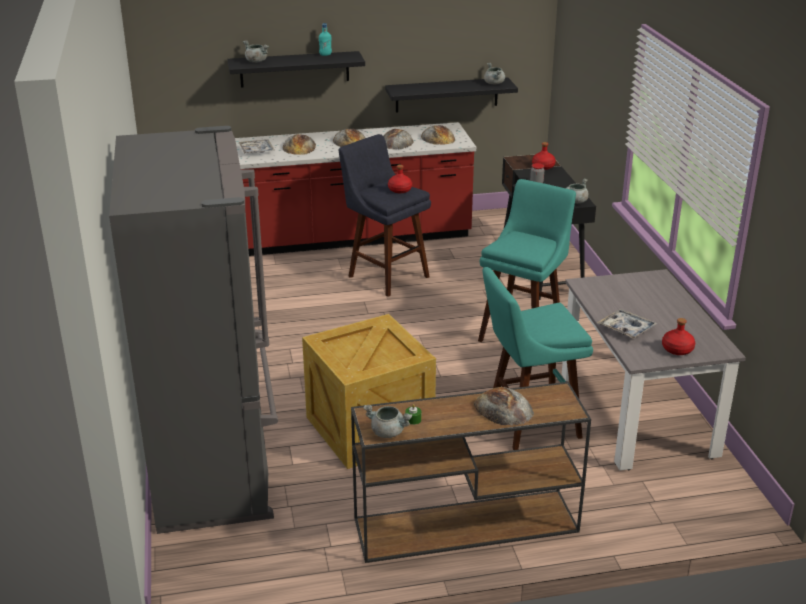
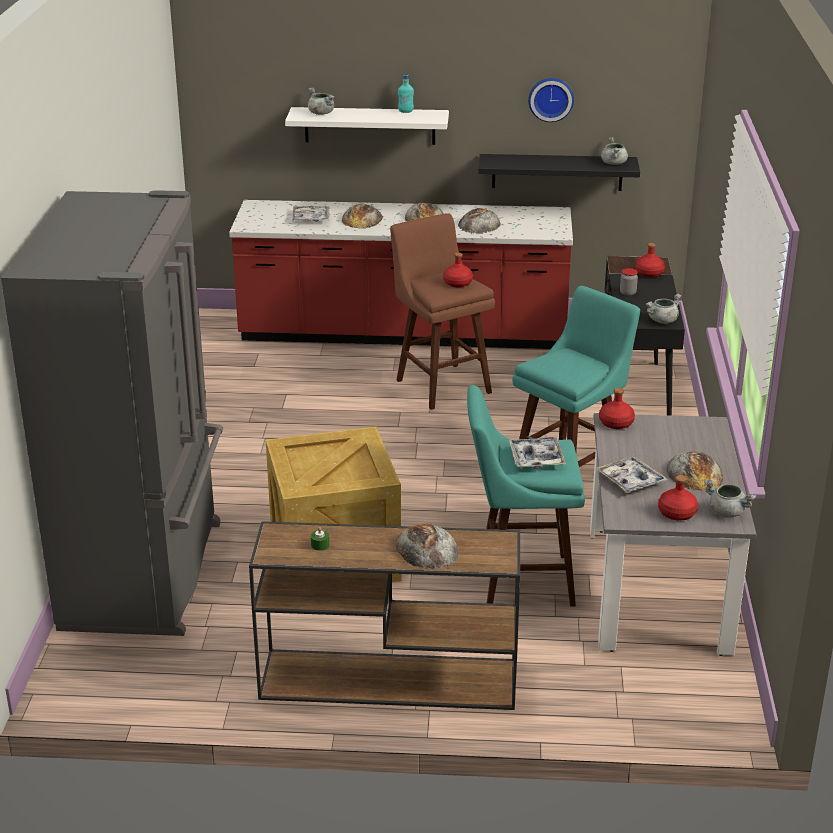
camera: 15 degrees right, 0 degrees up
black shelf [227,51,365,88] -> white shelf [285,107,449,145]
blue stool [338,134,431,297] -> brown stool [390,213,495,410]
grey cooking pot [363,405,412,438] -> grey cooking pot moved to [704,479,756,518]
bread [421,125,455,145] -> bread moved to [667,452,723,490]
none -> tray [509,437,566,469]
none -> wall clock [528,78,574,122]
none -> red bottle [599,388,635,429]

